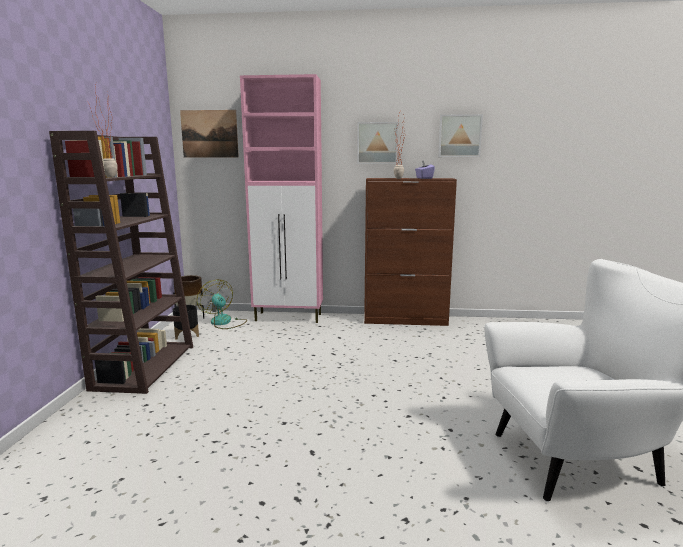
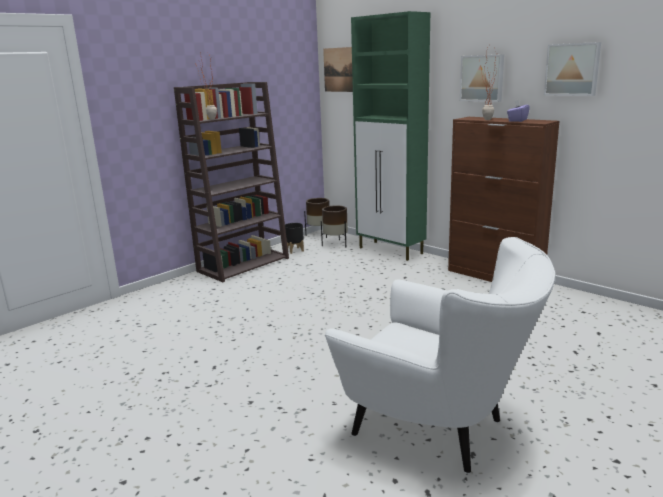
camera: 40 degrees right, 5 degrees up
fan [197,280,247,329] -> brown planter [321,205,348,248]
pink cabinet [240,74,323,323] -> green cabinet [351,11,430,261]

